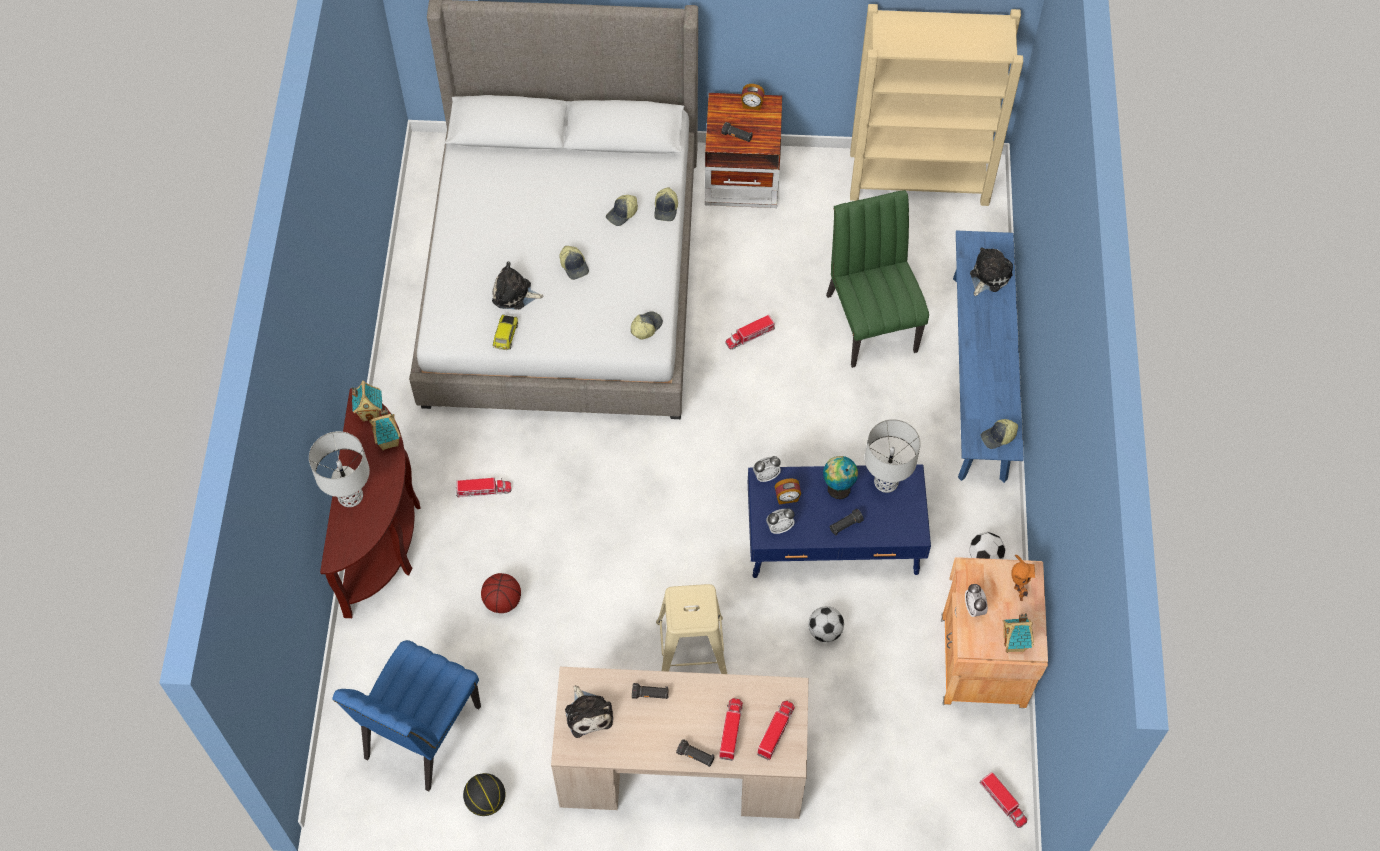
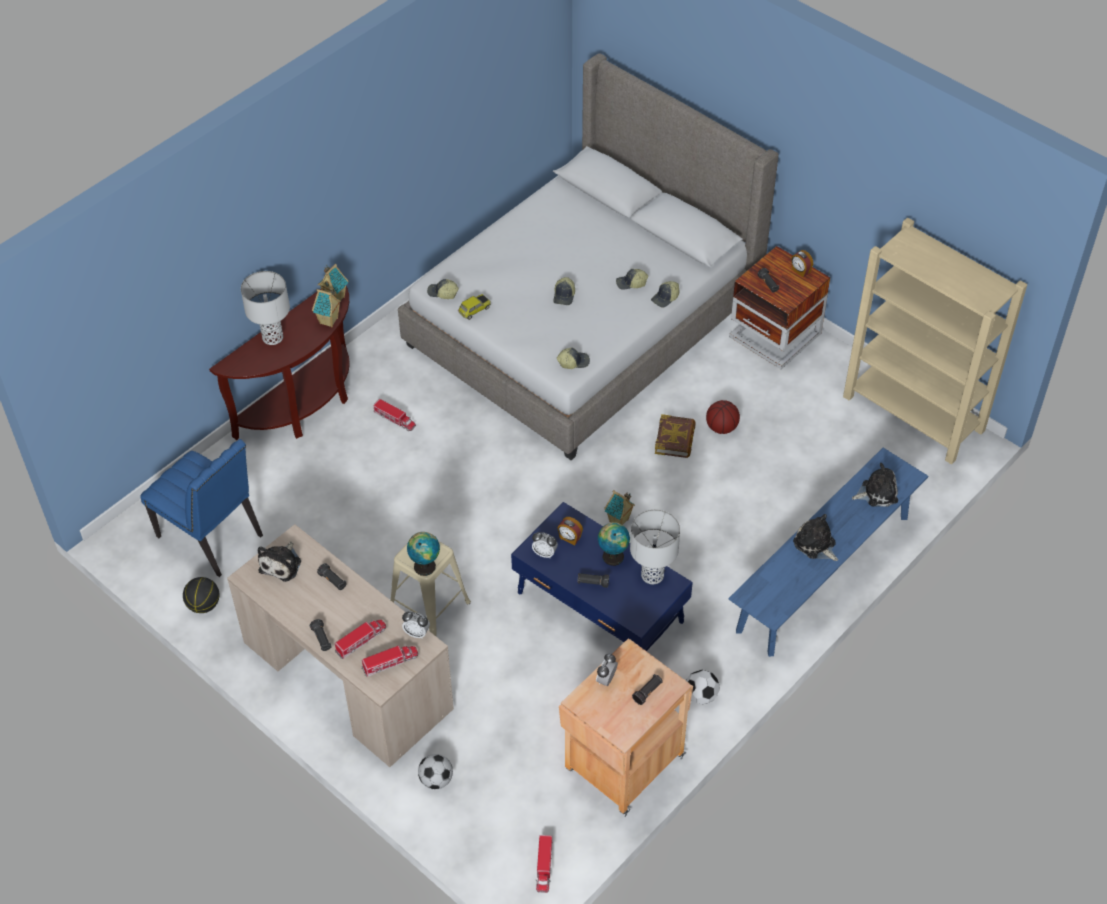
camera: 40 degrees right, 10 degrees down
blue chair [332,640,481,791] -> blue chair turned 120 degrees counterclockwise [140,439,263,577]
basketball [481,573,521,613] -> basketball moved to [706,400,740,434]
plush toy [492,261,544,310] -> plush toy moved to [793,514,838,561]
toy truck [725,315,775,350] -> book [655,414,696,458]
alarm clock [753,456,781,482] -> alarm clock moved to [402,612,430,639]
football [808,606,844,642] -> football moved to [418,754,453,789]
green chair [826,190,929,368] -> none
cap [981,419,1018,449] -> cap moved to [427,279,459,299]
toy house [1003,613,1034,653] -> toy house moved to [604,490,635,525]
toy robot [1012,555,1035,601] -> black flashlight [632,674,663,705]
none -> globe [407,532,440,576]

